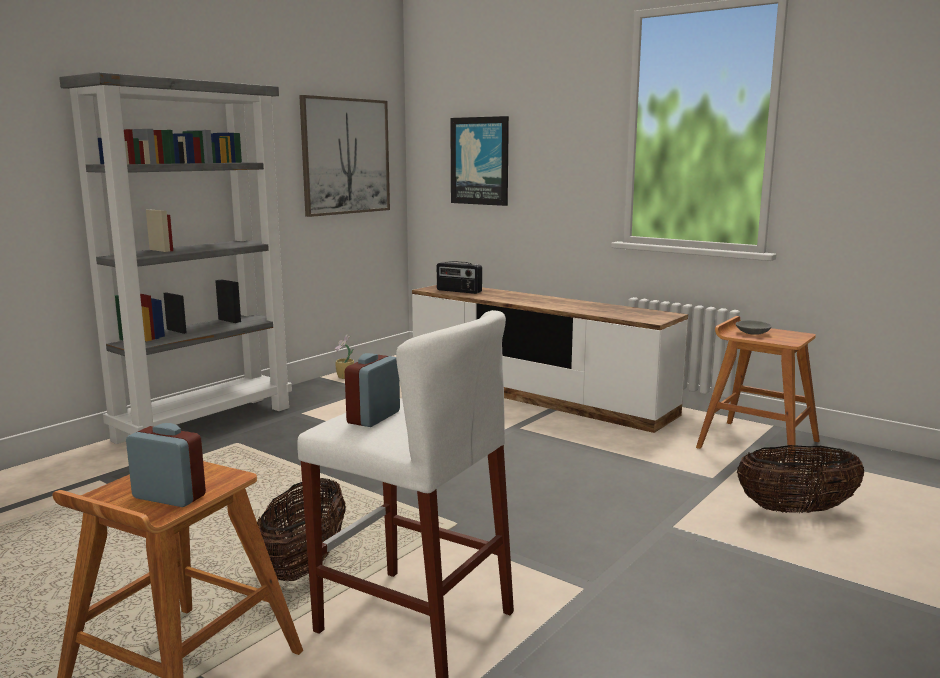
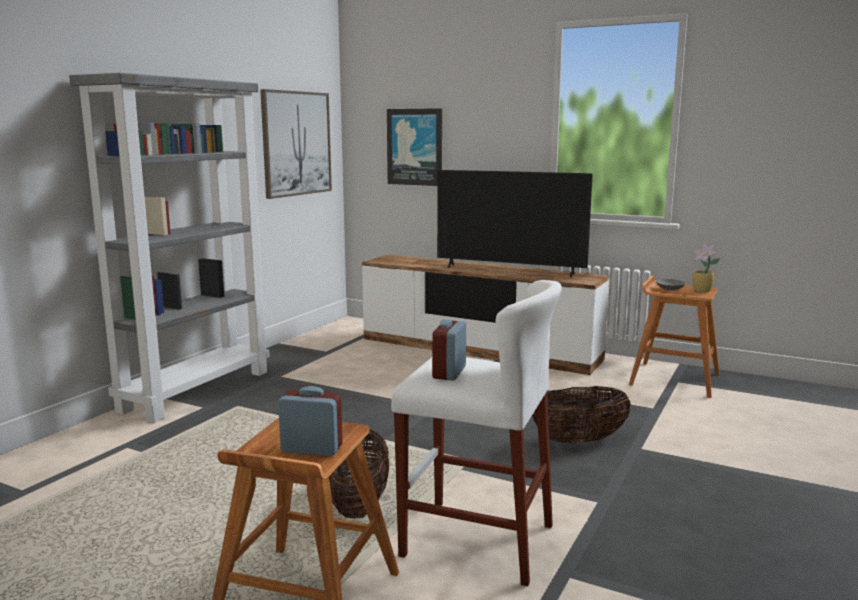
camera: 10 degrees left, 0 degrees up
potted plant [334,334,354,379] -> potted plant moved to [692,243,720,292]
radio [437,261,482,294] -> none
basket [737,445,864,513] -> basket moved to [532,386,631,444]
none -> television [437,170,593,277]

